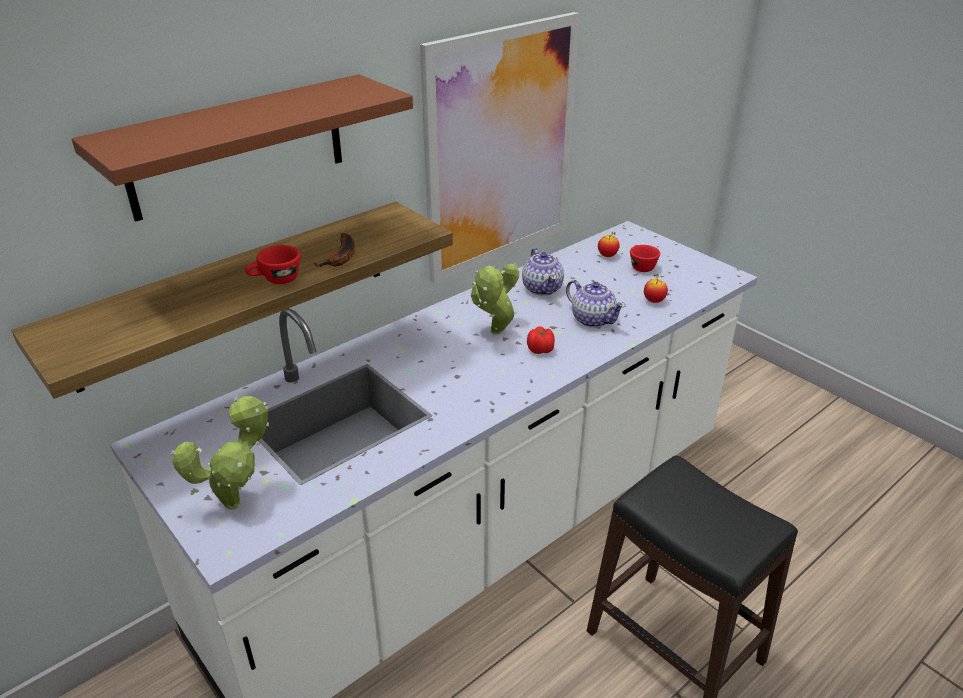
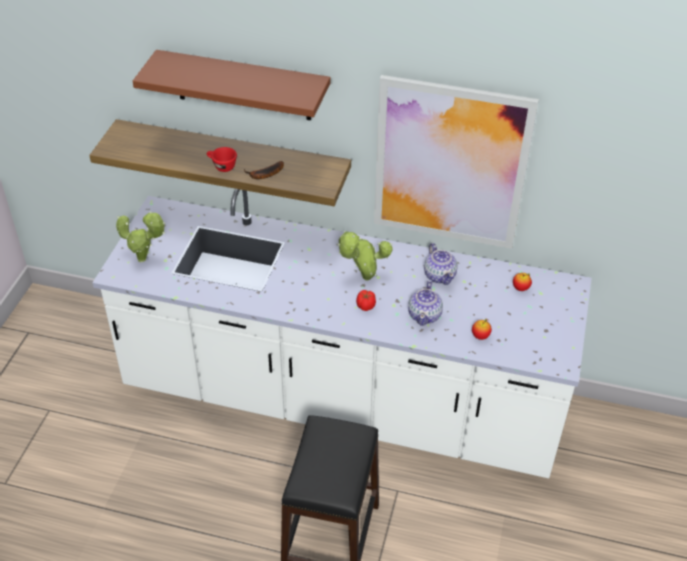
camera: 55 degrees right, 10 degrees up
teapot [522,248,564,296] -> teapot turned 60 degrees counterclockwise [424,243,458,285]
red cup [630,245,660,272] -> none

